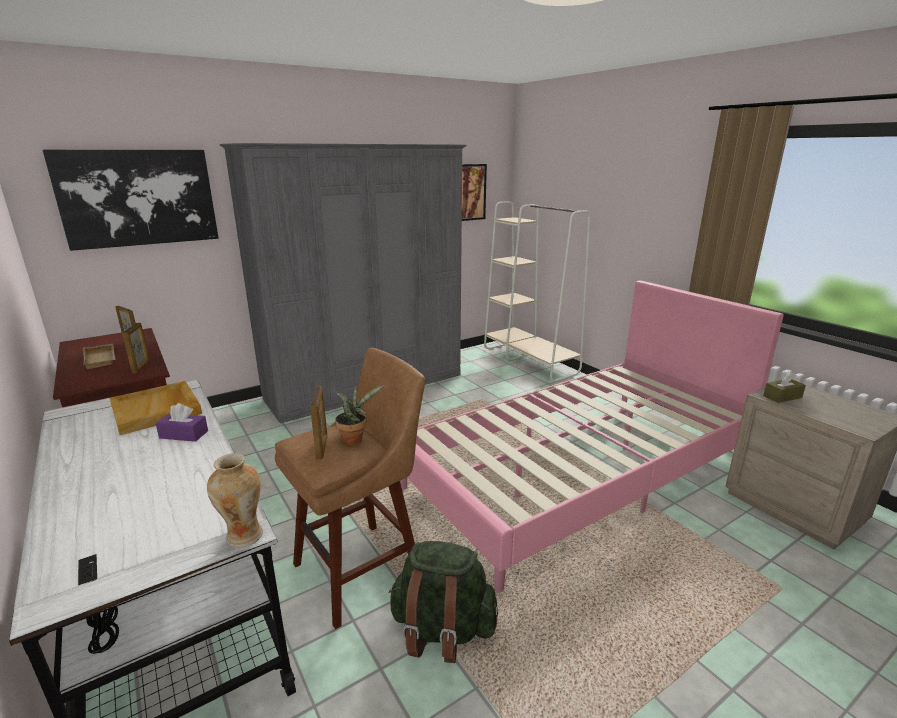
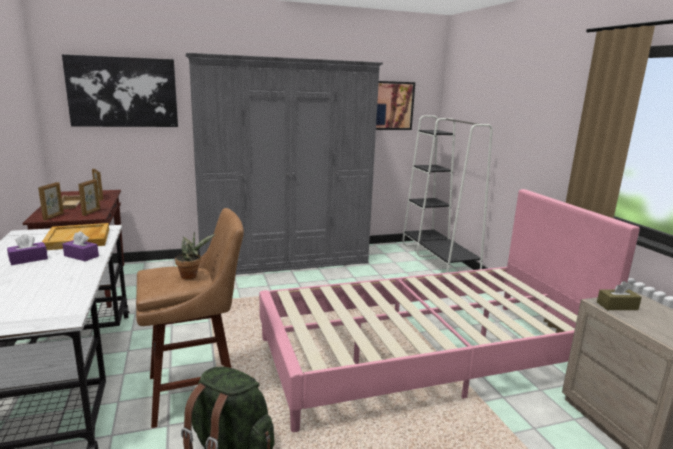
camera: 15 degrees right, 5 degrees down
vase [207,453,263,548] -> none
picture frame [310,386,327,460] -> picture frame moved to [38,182,64,220]
beige clothes rack [484,201,591,382] -> black clothes rack [402,115,493,273]
none -> purple tissue box [7,234,48,265]

